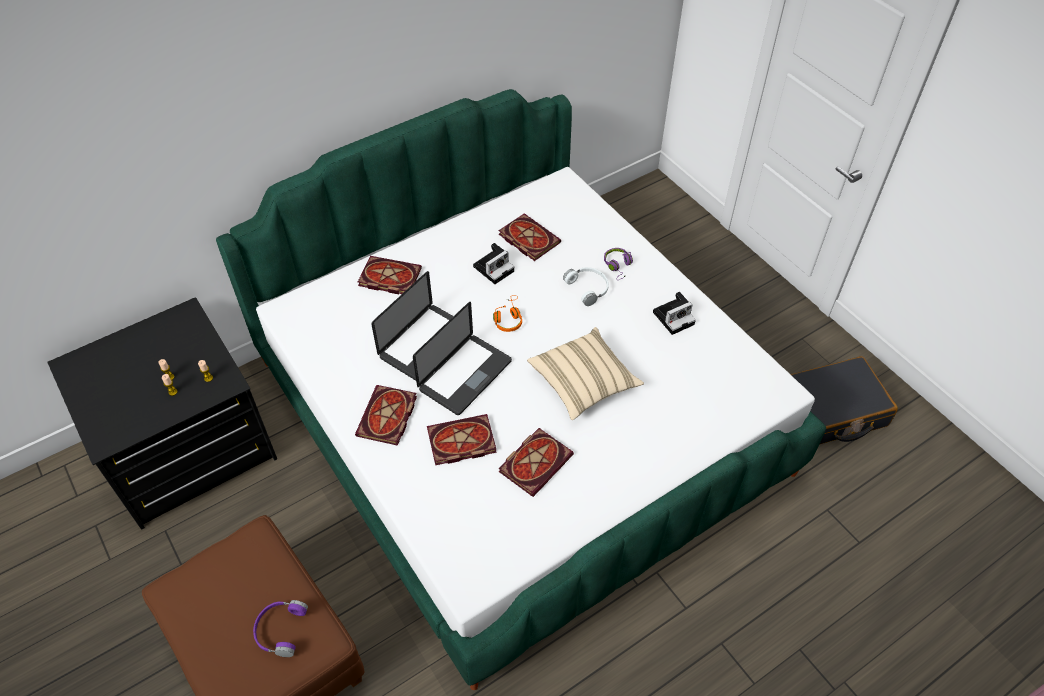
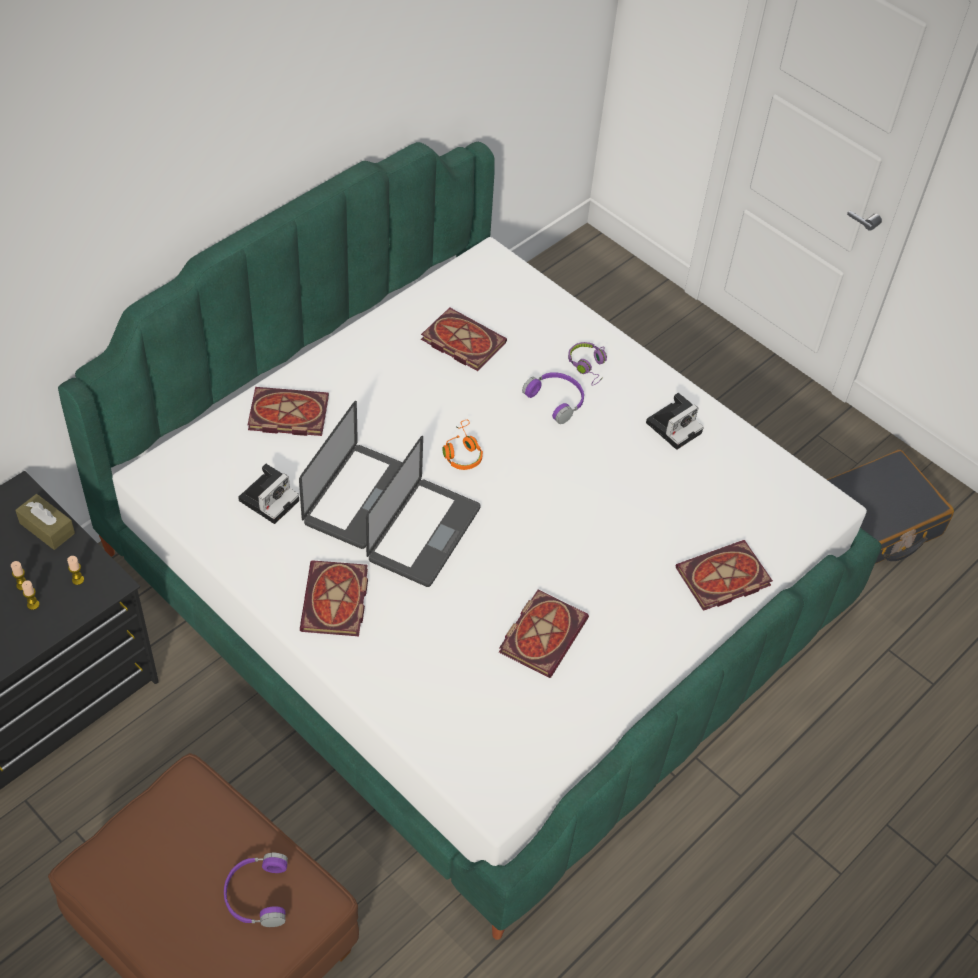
camera: 15 degrees left, 0 degrees up
book [427,414,497,465] -> book moved to [676,540,773,611]
camera [473,243,514,284] -> camera moved to [238,464,299,524]
beige pillow [527,327,644,420] -> none
white headphones [563,267,609,306] -> purple headphones [522,372,584,424]
none -> brown tissue box [15,494,75,550]

